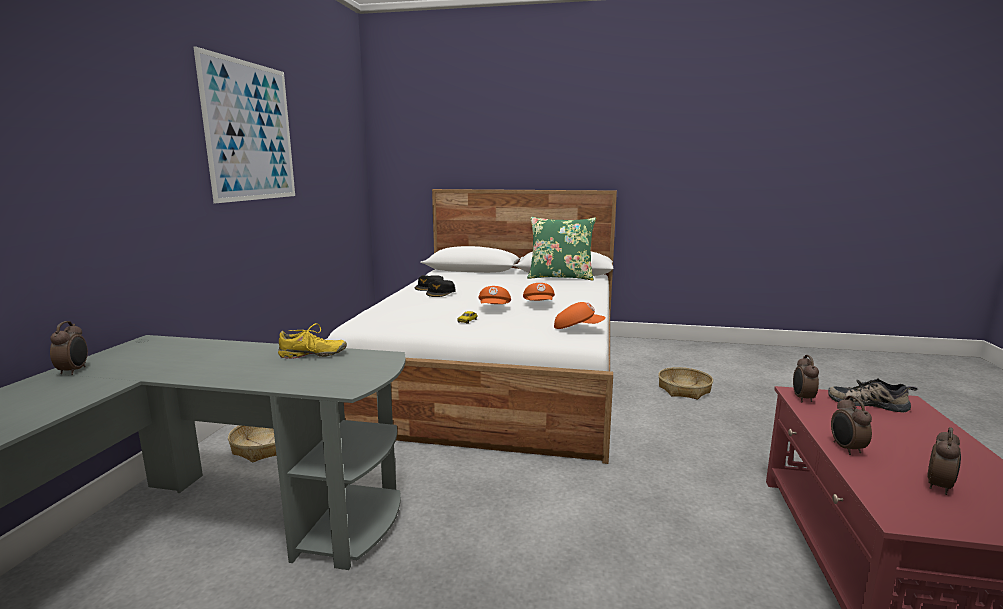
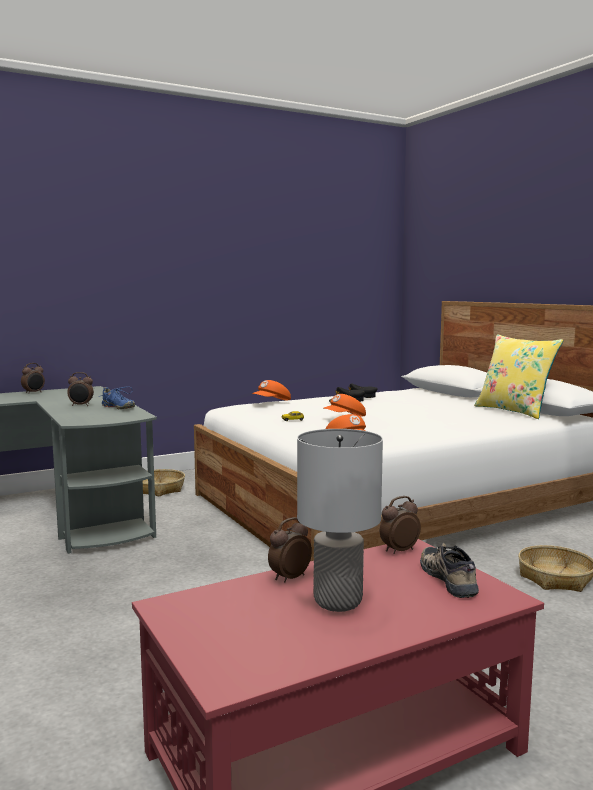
camera: 50 degrees right, 5 degrees down
picture [193,46,295,203] -> none
yellow shoe [278,323,347,359] -> blue shoe [99,386,135,409]
orange cap [523,283,555,301] -> orange cap moved to [252,380,291,401]
green pillow [527,217,596,281] -> yellow pillow [474,334,564,419]
alarm clock [927,427,961,495] -> alarm clock moved to [67,372,94,406]
none -> grey table lamp [297,429,383,612]

